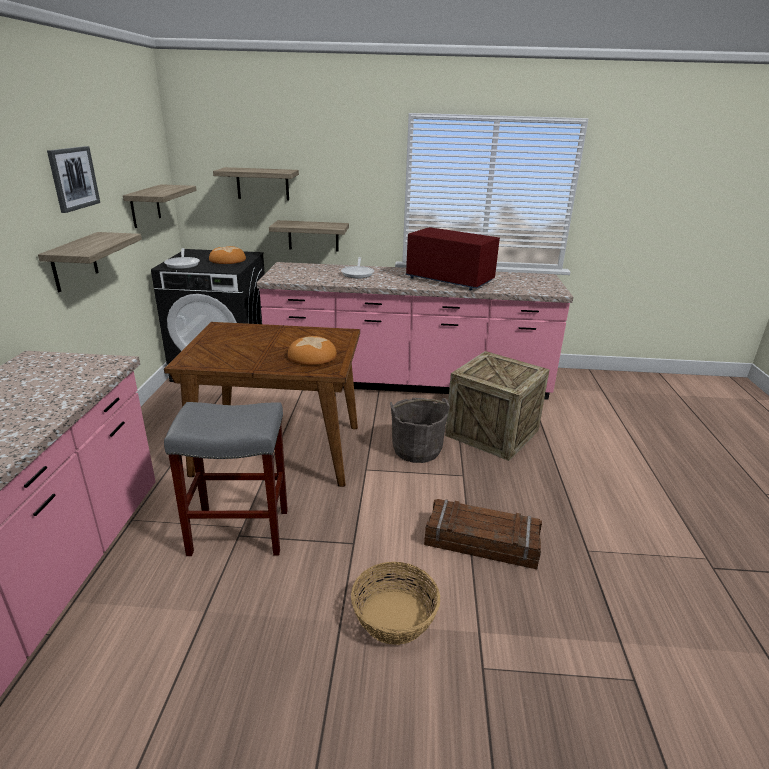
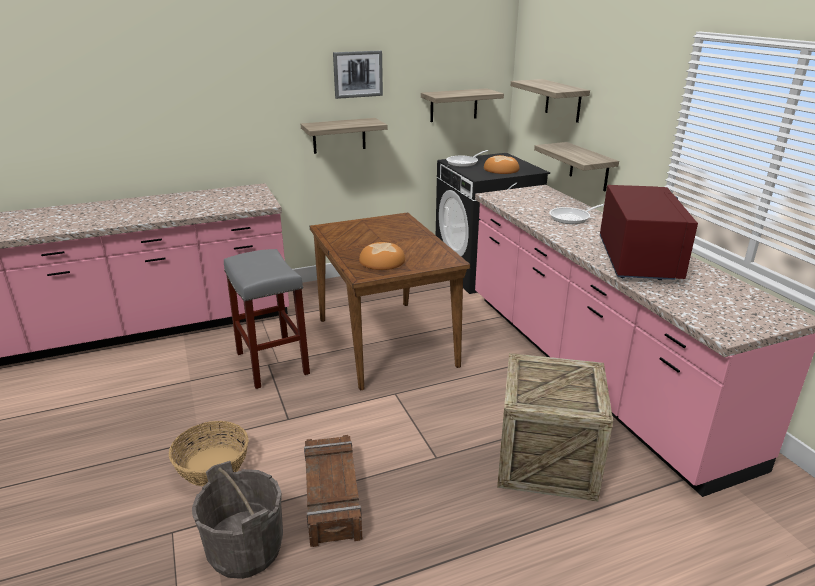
camera: 65 degrees right, 0 degrees up
grey bucket [390,398,450,463] -> grey bucket moved to [192,461,283,579]

